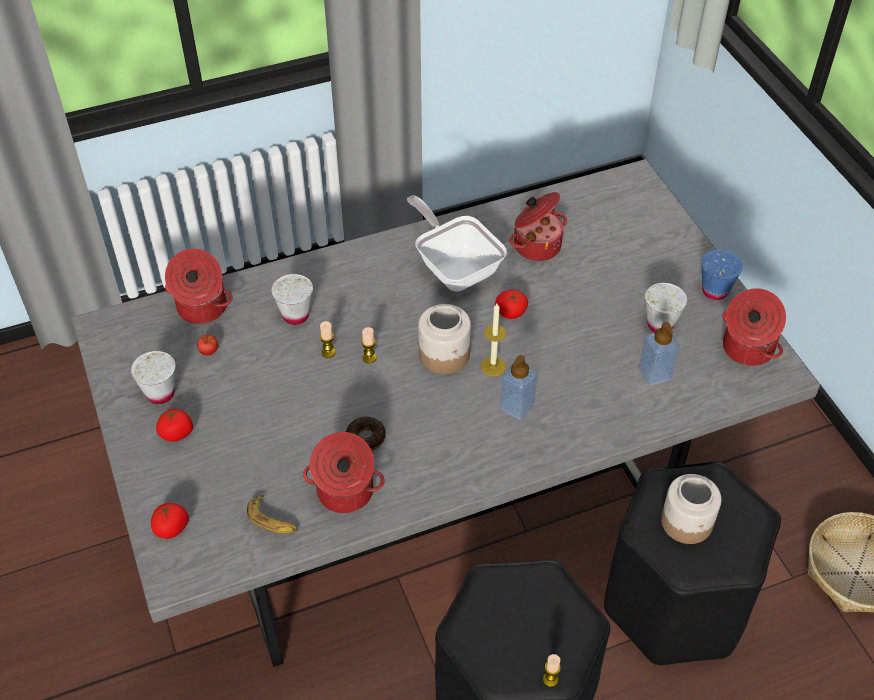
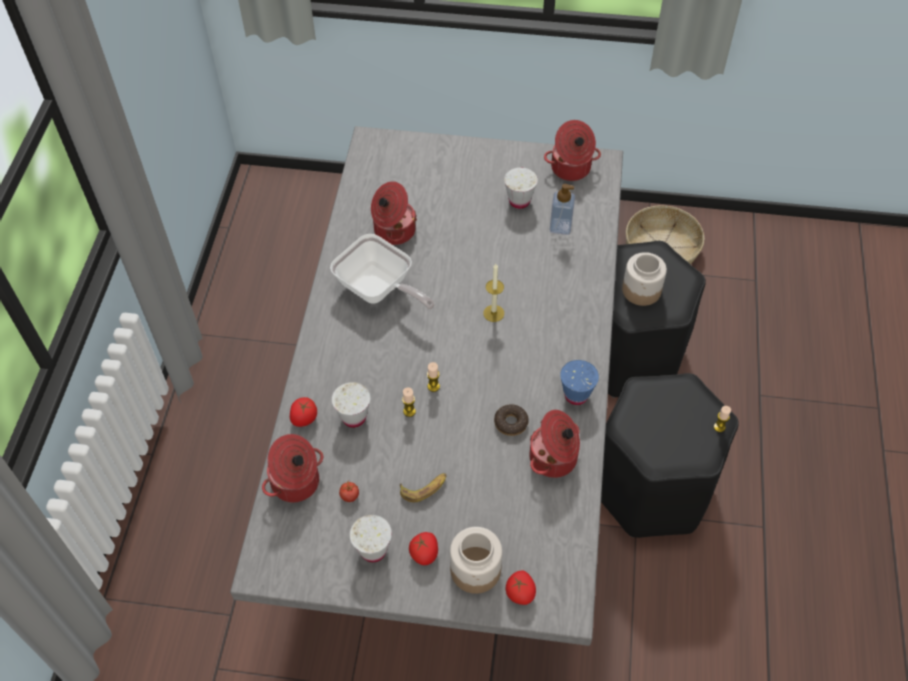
camera: 60 degrees left, 5 degrees up
banana [247,495,298,533] -> banana moved to [400,473,446,502]
frying pan [407,195,507,291] -> frying pan turned 135 degrees counterclockwise [330,234,435,310]
jar [418,304,471,374] -> jar moved to [450,527,502,594]
tomato [495,290,528,319] -> tomato moved to [290,397,317,427]
soap dispenser [500,355,537,420] -> none
blue cup [702,250,743,300] -> blue cup moved to [560,360,599,405]

